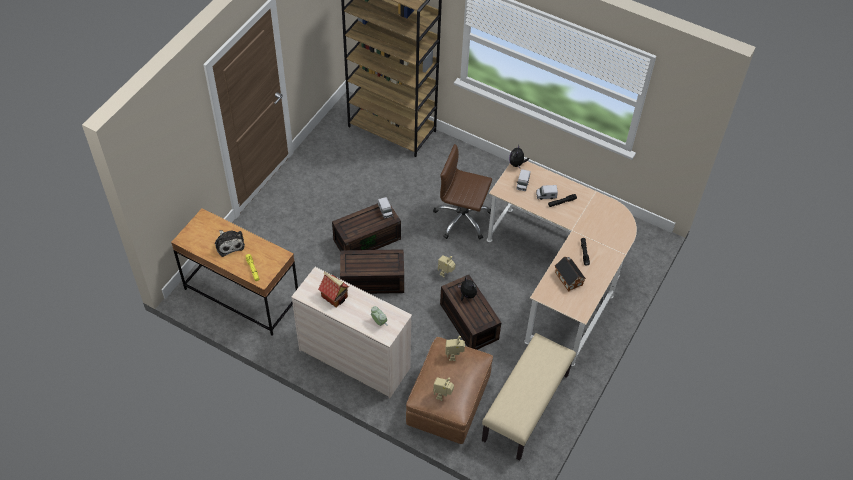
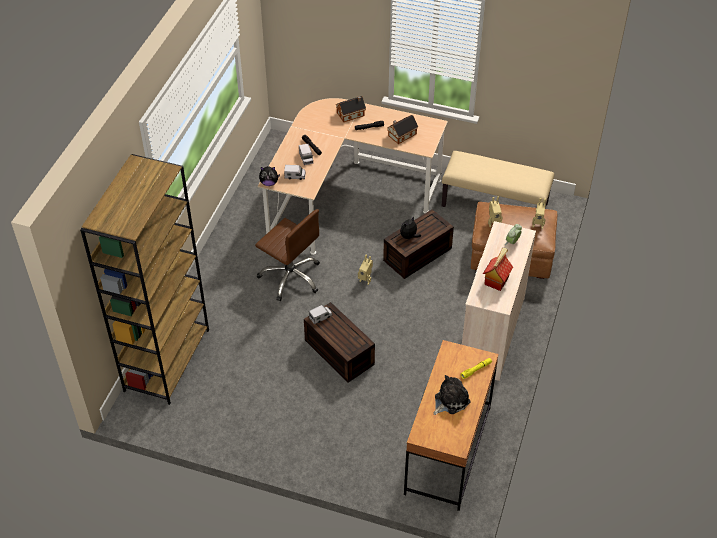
camera: 100 degrees left, 5 degrees down
brown storage box [340,249,404,294] -> none
brown office chair [433,144,492,240] -> brown office chair turned 60 degrees counterclockwise [255,209,320,301]
none -> toy house [336,96,366,122]

